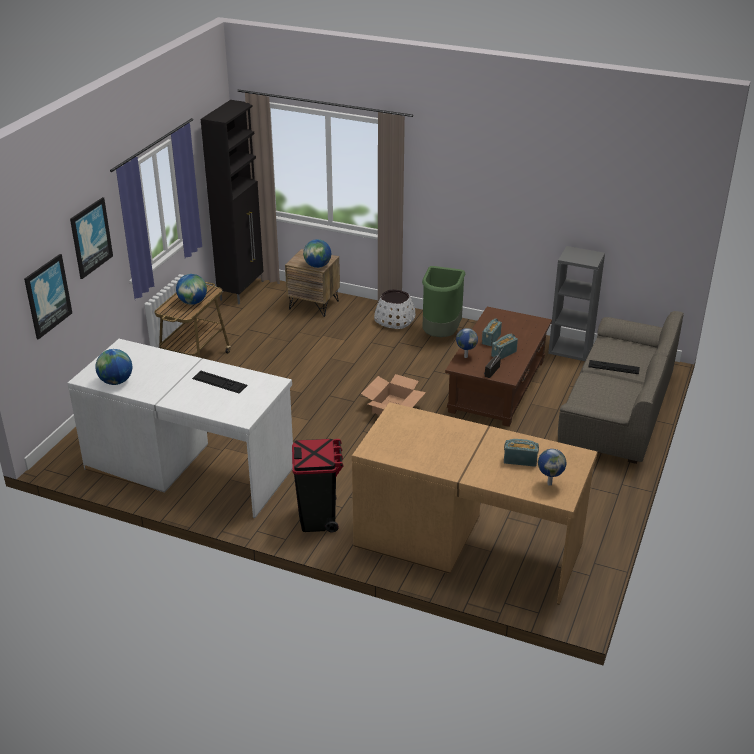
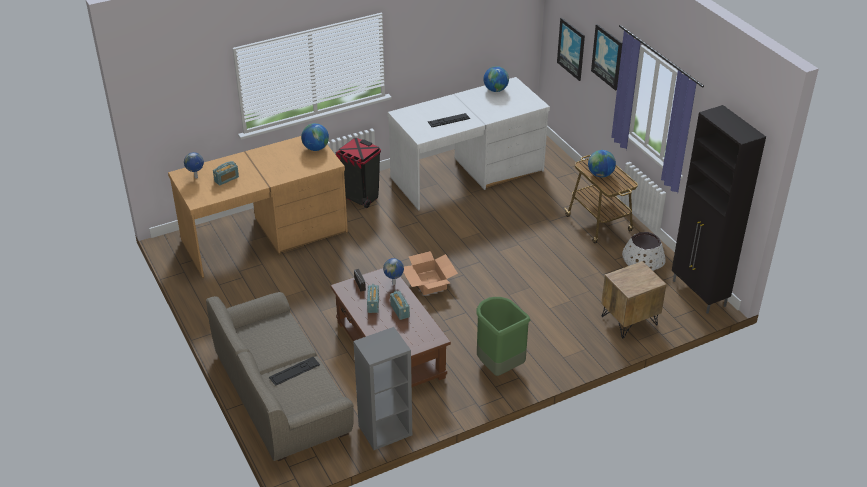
camera: 130 degrees right, 5 degrees up
globe [303,239,331,268] -> globe moved to [301,123,329,151]
white planter [374,289,416,329] -> white planter moved to [622,232,665,271]

